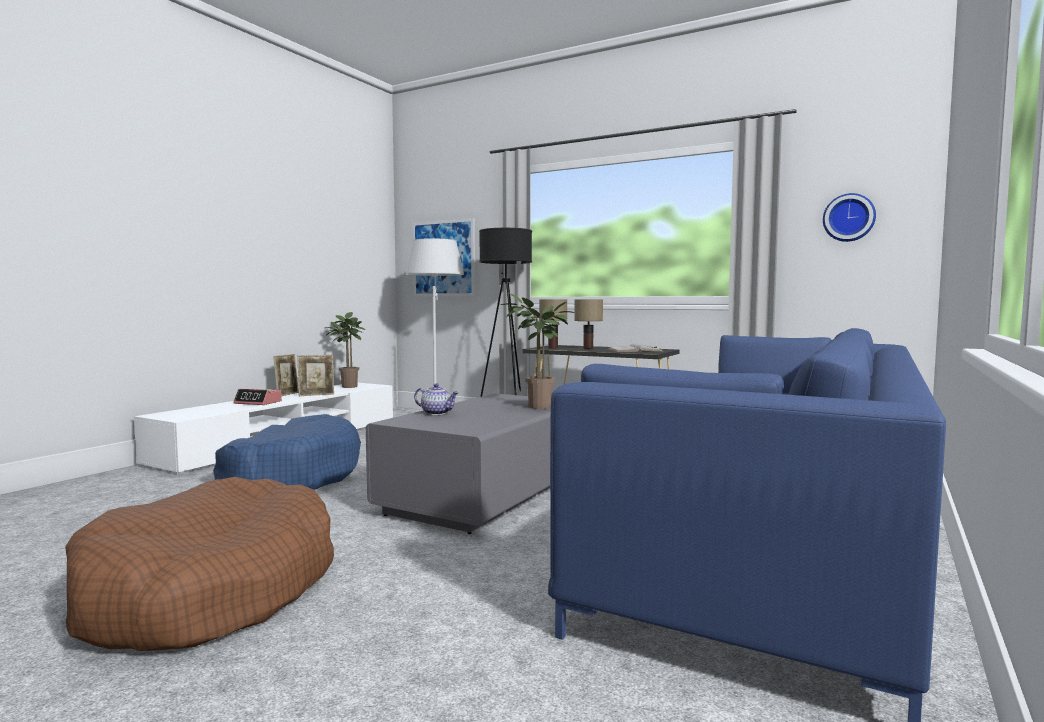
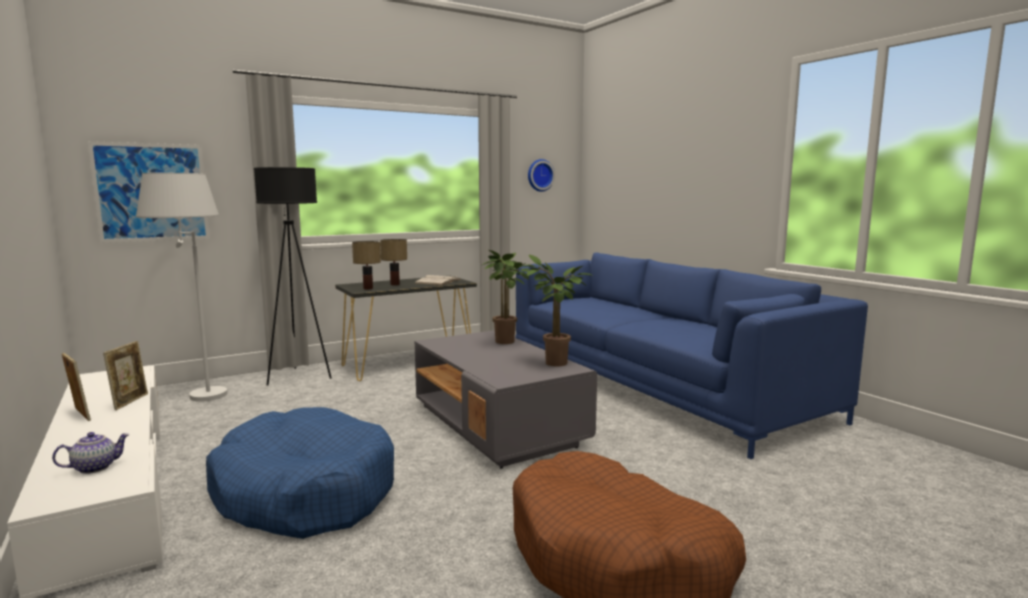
camera: 60 degrees left, 5 degrees up
alarm clock [233,389,282,405] -> none
potted plant [326,312,365,388] -> potted plant moved to [519,255,593,366]
teapot [414,384,458,415] -> teapot moved to [52,432,130,474]

